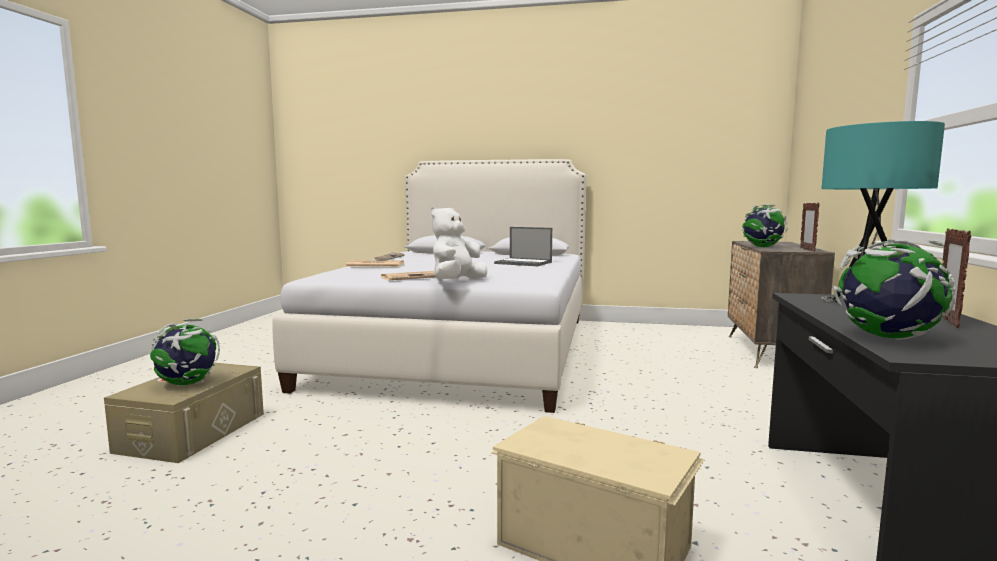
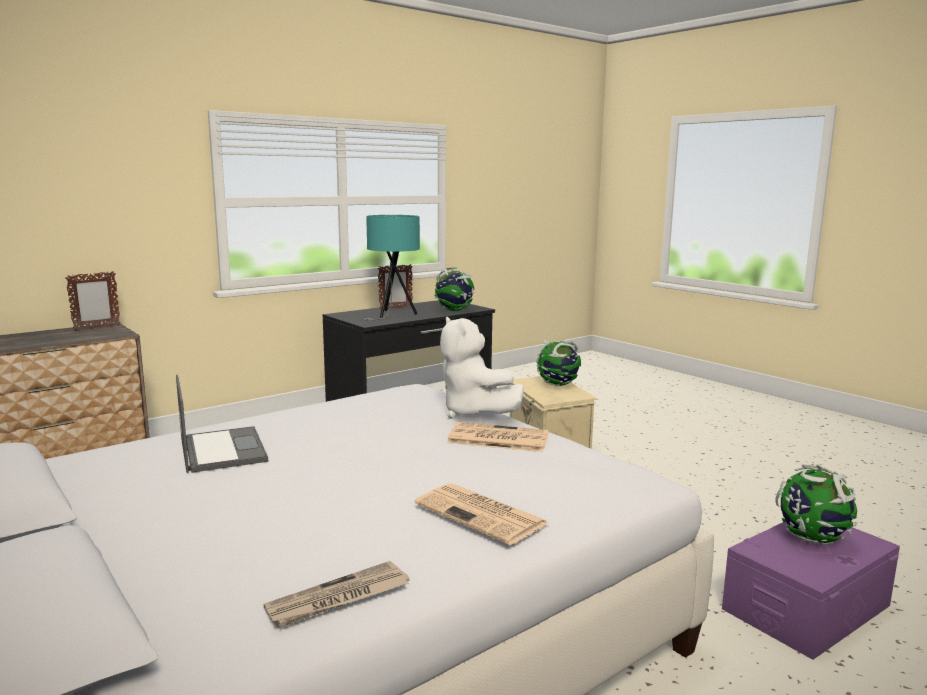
camera: 140 degrees left, 5 degrees up
beige storage box [104,363,264,463] -> purple storage box [722,522,900,660]
white plush toy [431,207,487,281] -> white plush toy turned 75 degrees clockwise [440,316,524,419]
globe [742,205,788,247] -> globe moved to [536,340,581,386]

